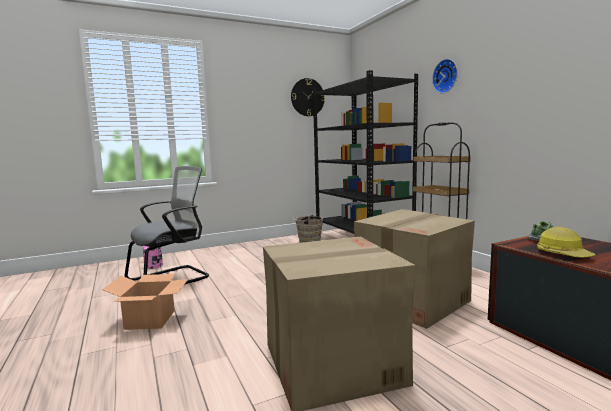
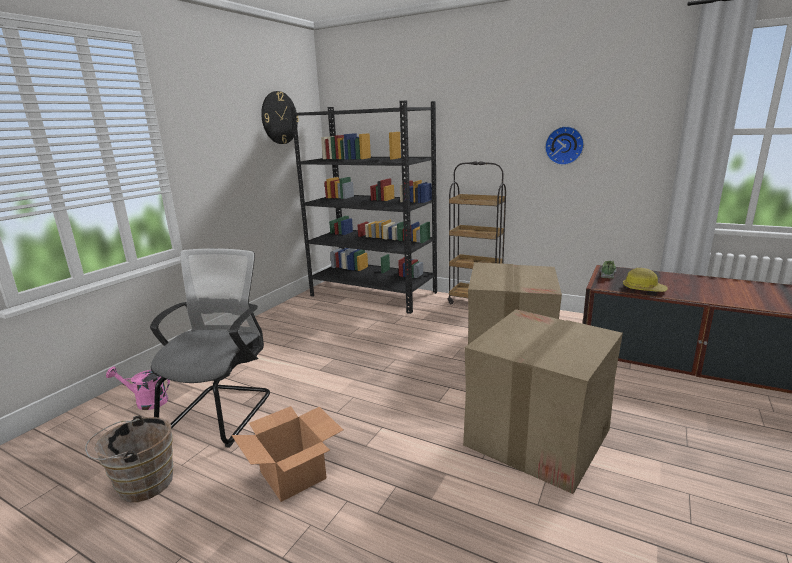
camera: 35 degrees left, 10 degrees up
brown bucket [293,215,323,243] -> brown bucket moved to [85,416,173,502]
wall clock [432,59,458,93] -> wall clock moved to [545,126,584,165]

